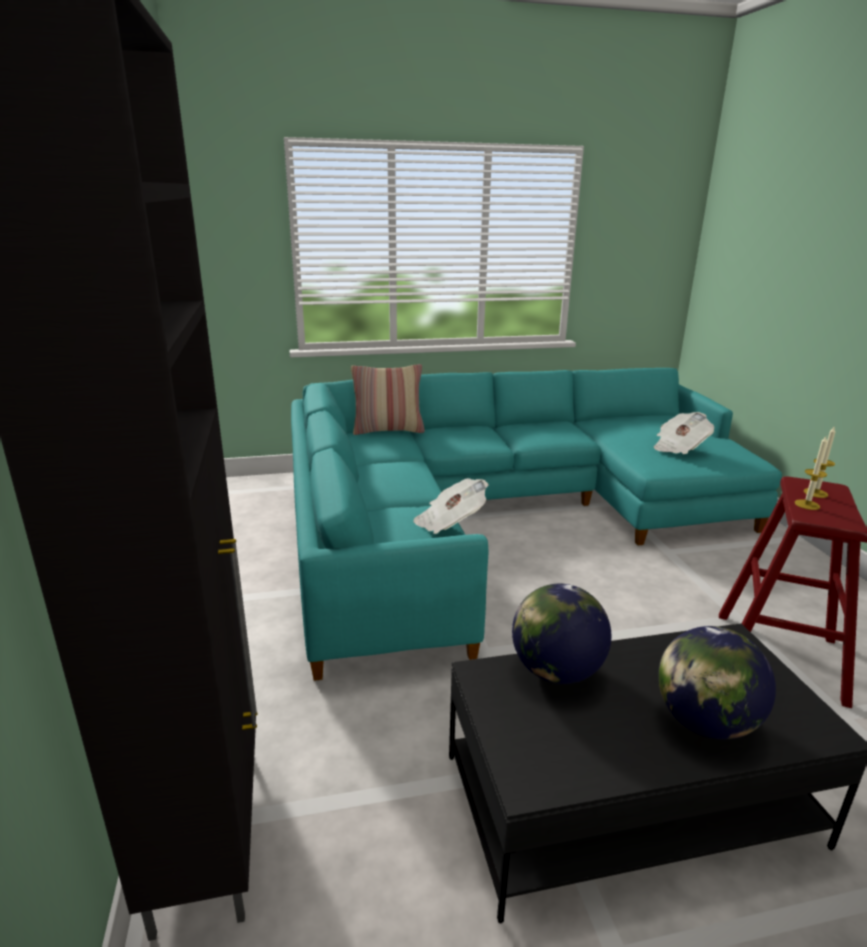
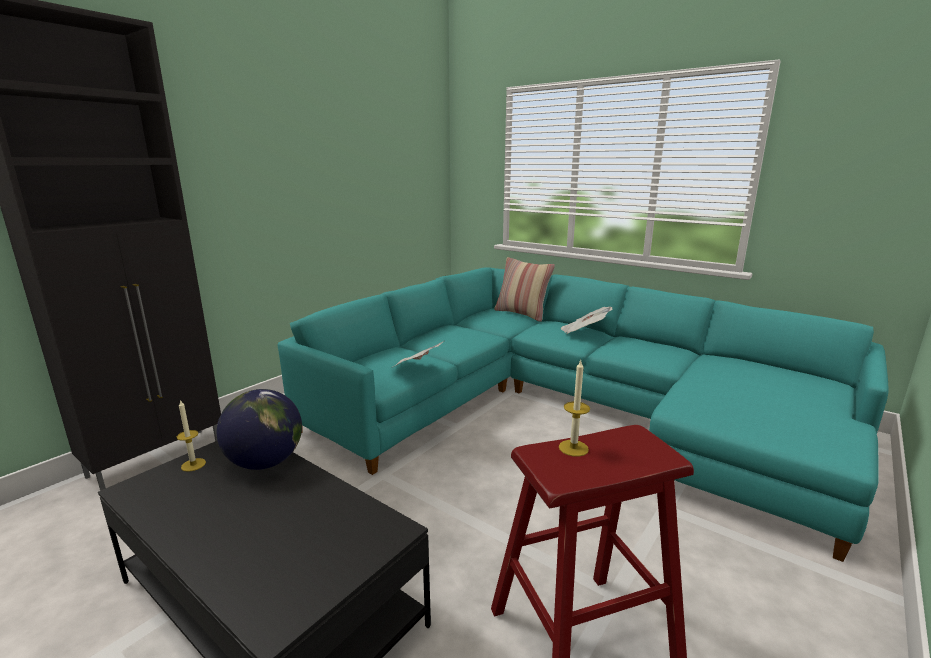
camera: 50 degrees right, 5 degrees down
newspaper [654,412,714,454] -> newspaper moved to [561,307,613,334]
globe [658,626,776,739] -> none
candle [804,427,836,498] -> candle moved to [177,400,206,472]

